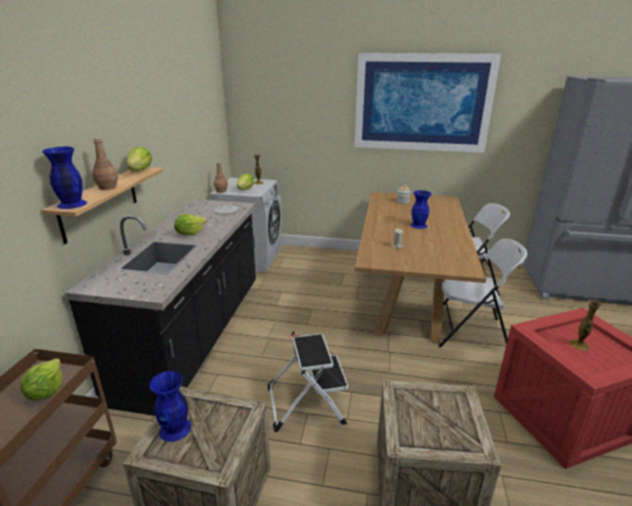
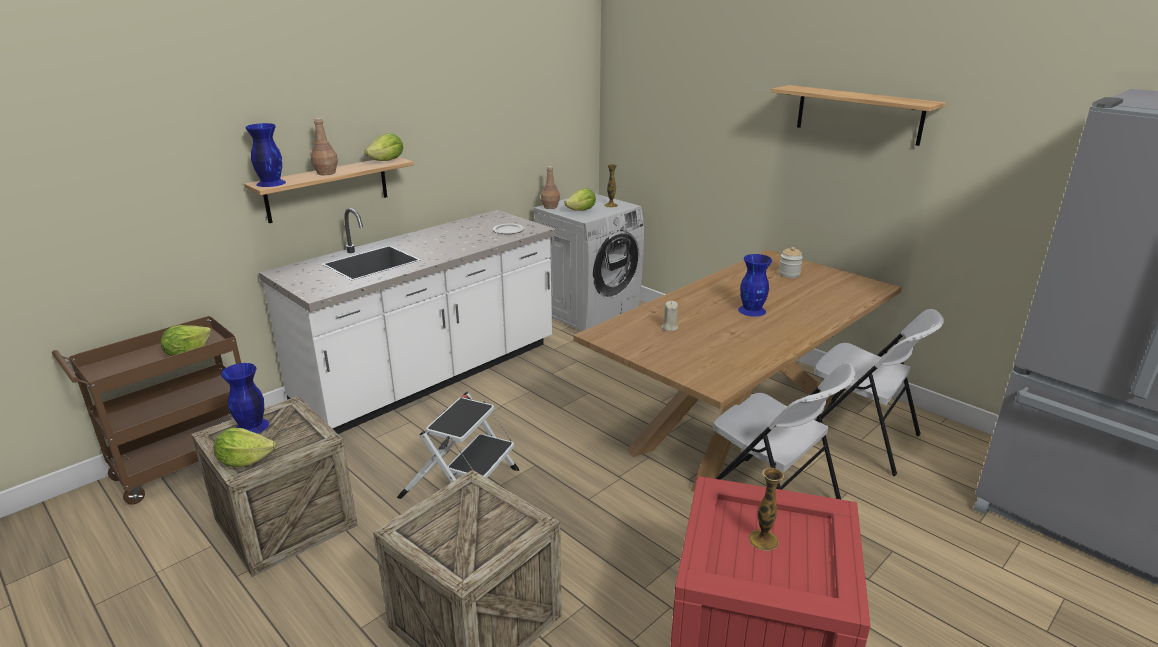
camera: 35 degrees right, 0 degrees up
black counter [66,199,256,416] -> white counter [259,208,555,434]
lettuce [174,214,207,235] -> lettuce moved to [214,428,276,467]
picture [354,53,501,153] -> shelf [771,85,946,146]

